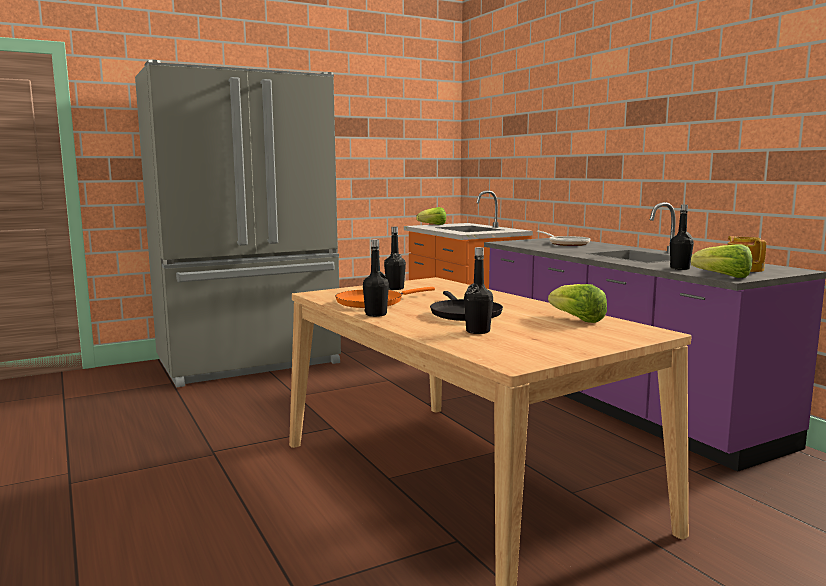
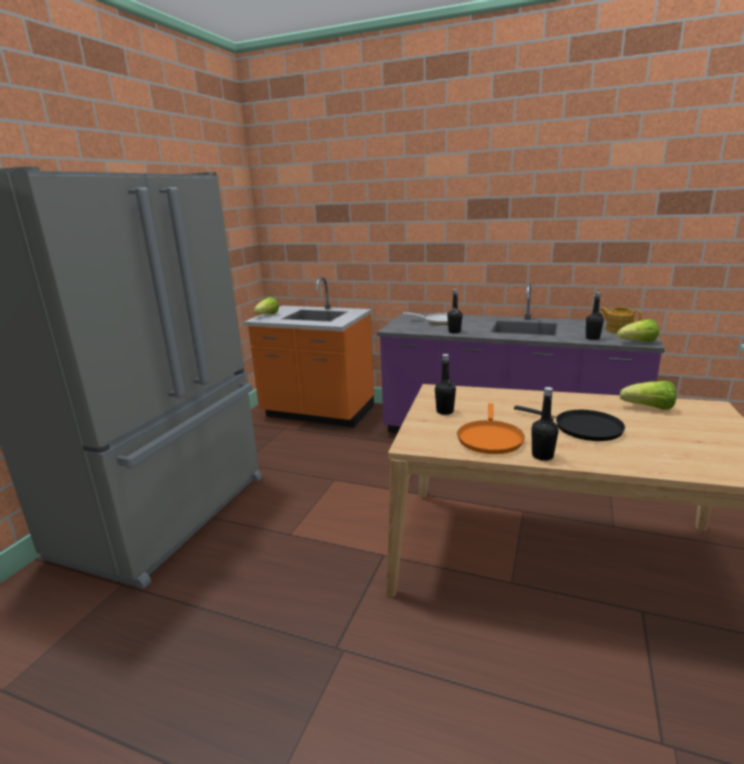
camera: 40 degrees left, 10 degrees up
black bottle [464,247,493,334] -> black bottle moved to [447,289,462,334]

